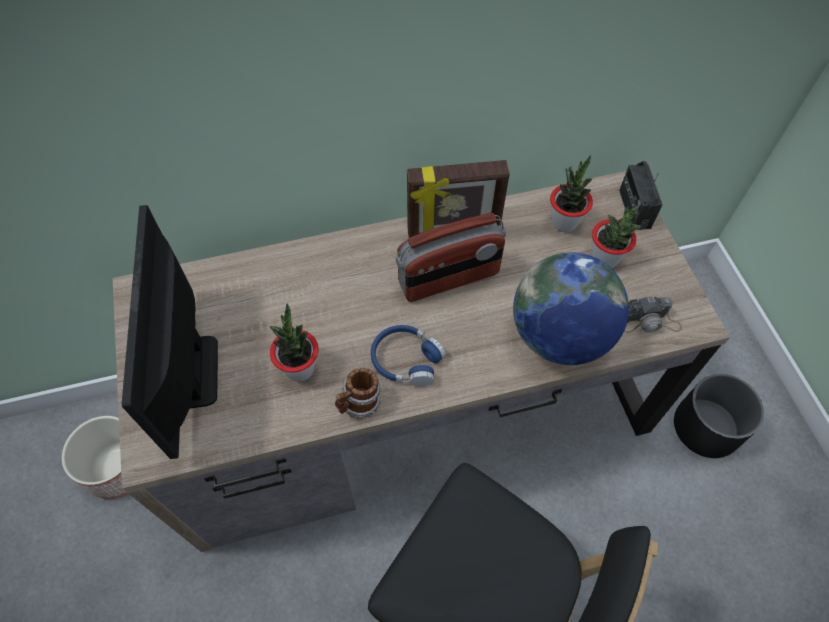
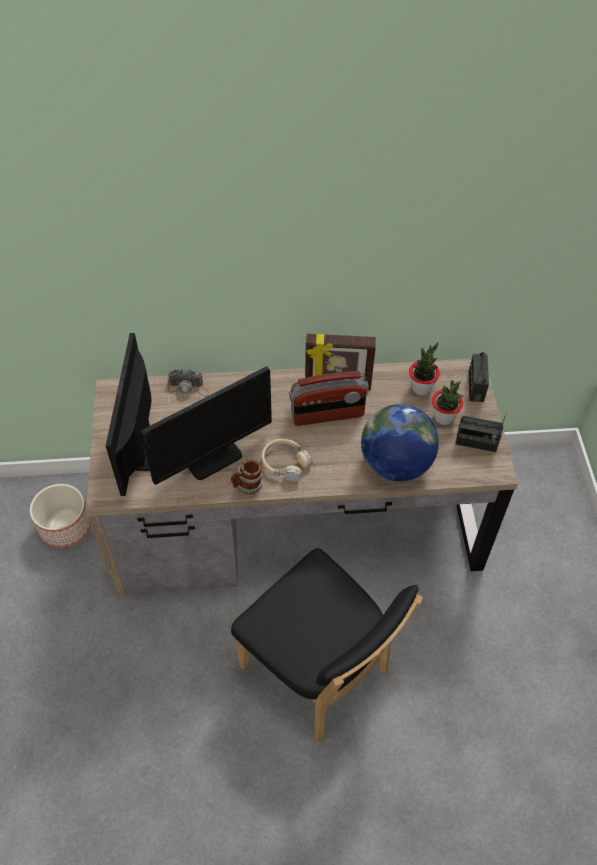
camera: 10 degrees right, 5 degrees down
potted plant [269,303,319,382] -> monitor [141,366,272,485]
blue headphones [371,325,446,387] -> beige headphones [261,439,312,482]
camera [624,296,682,333] -> camera moved to [168,369,209,397]
black planter [674,374,764,458] -> none
none -> radio [456,413,506,452]

